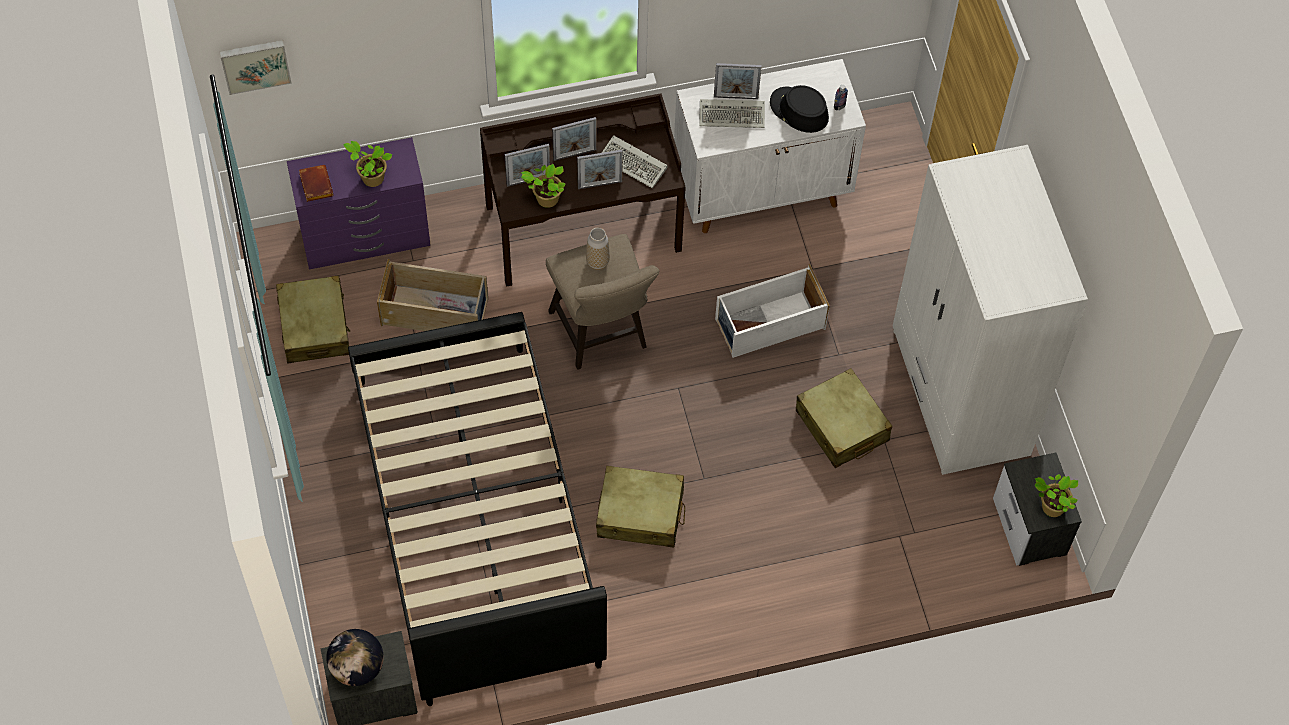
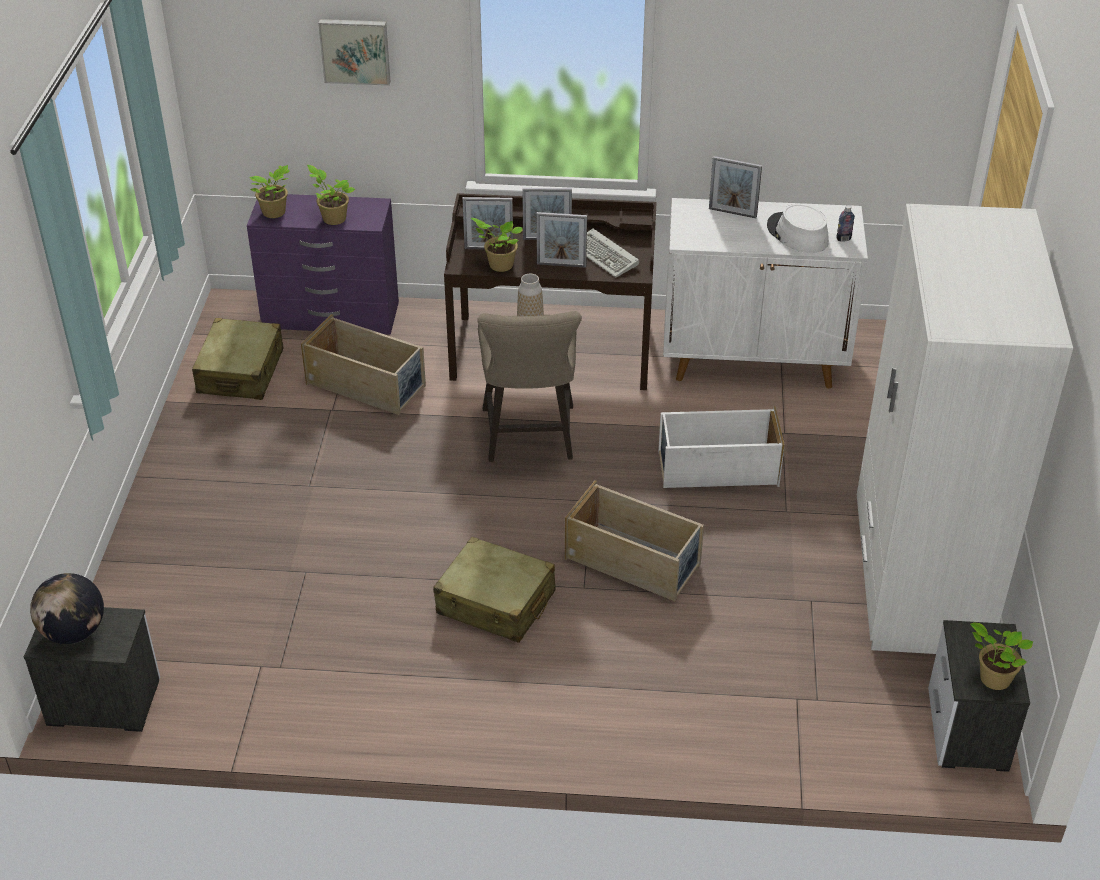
camera: 20 degrees right, 20 degrees down
picture [219,40,292,95] -> picture moved to [318,19,391,86]
brown book [299,165,334,202] -> potted plant [249,165,290,218]
black bed [348,312,607,706] -> none
keyboard [699,99,765,128] -> none
black hat [770,85,829,133] -> white hat [767,204,829,253]
beige suitcase [796,368,892,468] -> none
none -> beige storage box [564,480,704,601]

